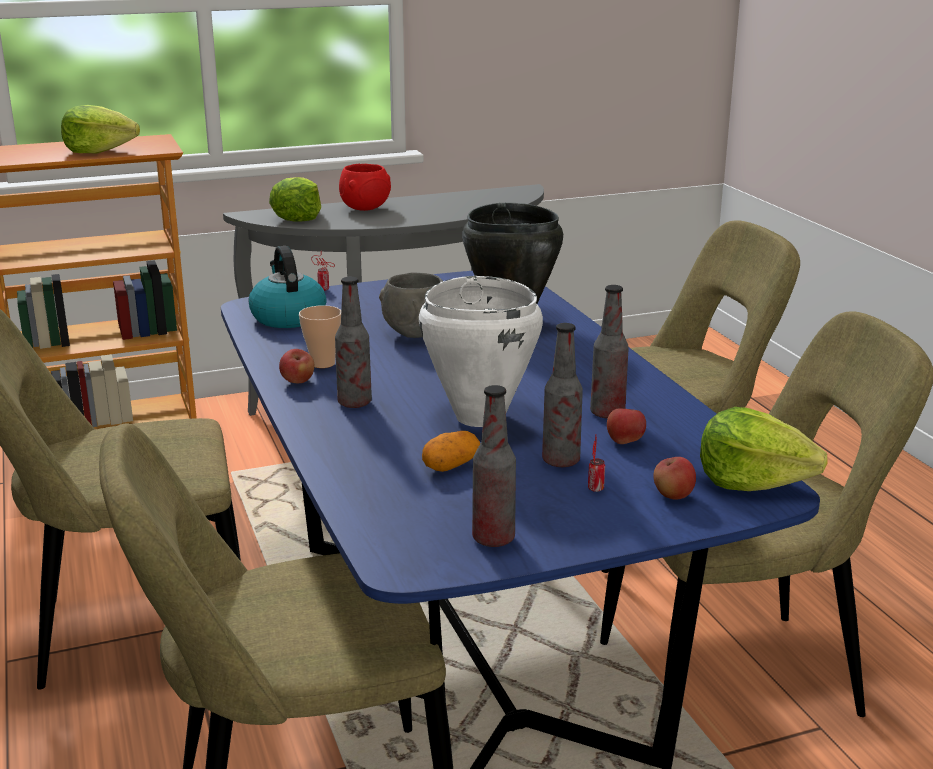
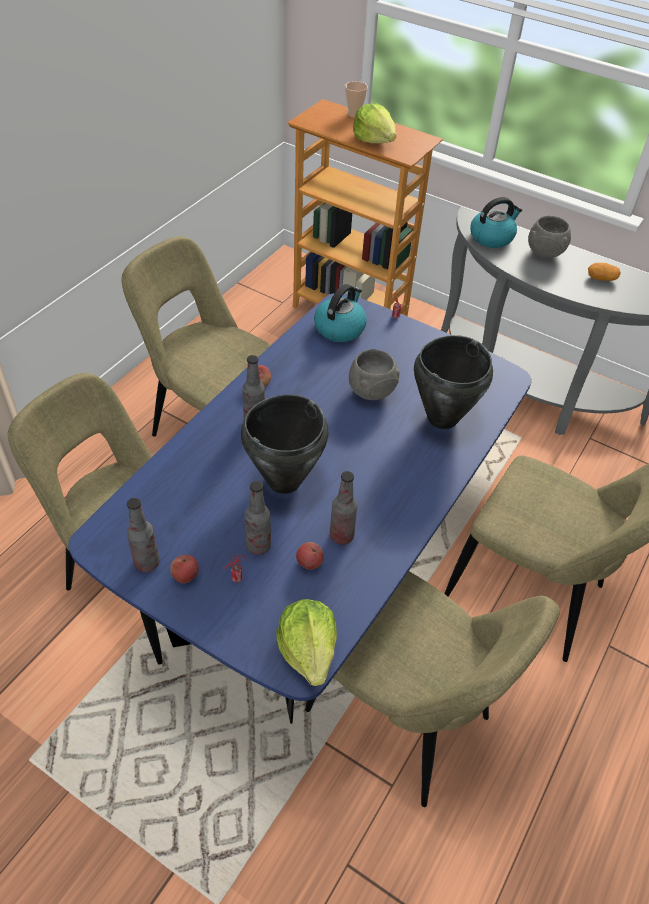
camera: 50 degrees right, 25 degrees up
lettuce [269,177,321,222] -> kettle [470,197,522,248]
cup [299,305,341,368] -> cup moved to [345,81,368,118]
red bowl [339,164,391,211] -> grey bowl [528,216,571,258]
white cooking pot [419,276,543,427] -> black cooking pot [241,394,328,494]
potato [422,431,480,472] -> potato moved to [588,263,621,281]
apple [653,457,696,500] -> apple moved to [170,555,199,583]

